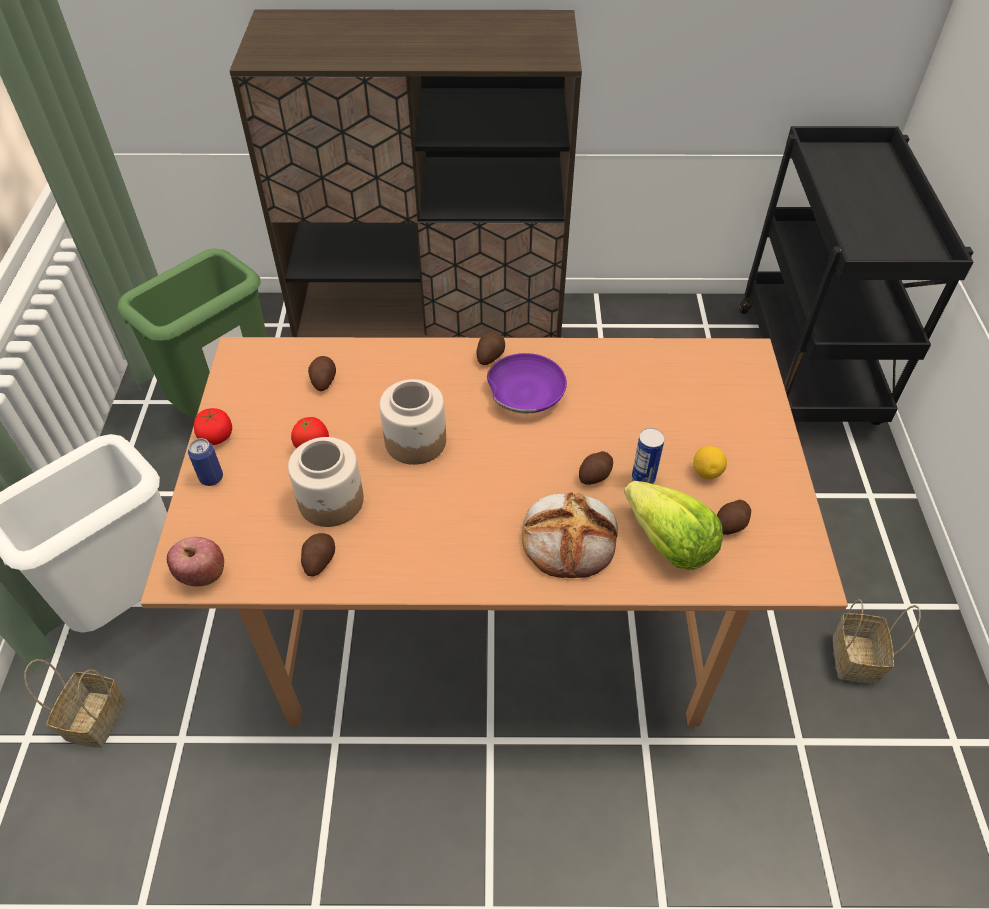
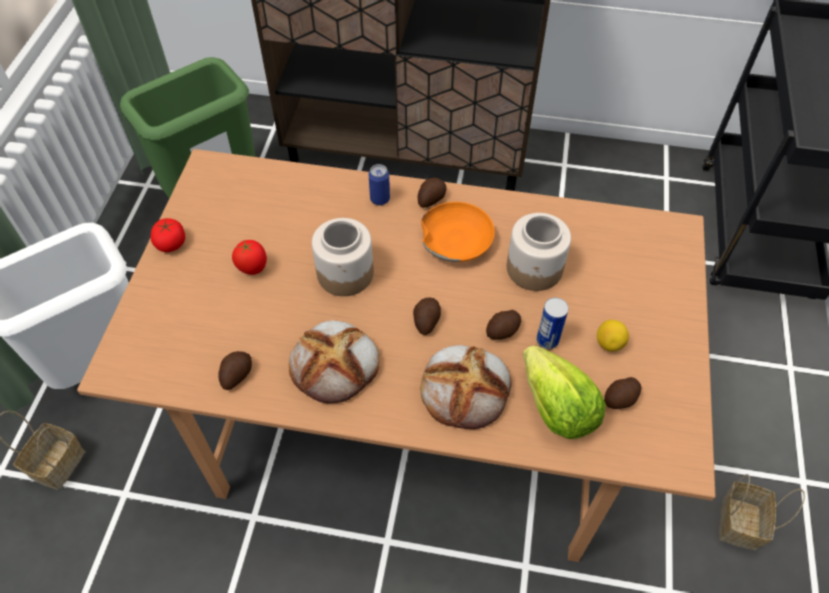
camera: 10 degrees right, 5 degrees up
apple [167,537,224,586] -> none
can [188,438,223,486] -> can moved to [368,164,390,205]
jar [288,437,364,527] -> jar moved to [507,213,571,291]
potato [308,356,336,391] -> potato moved to [413,297,441,335]
purple bowl [487,353,567,413] -> orange bowl [421,202,495,262]
none -> bread [289,320,380,403]

